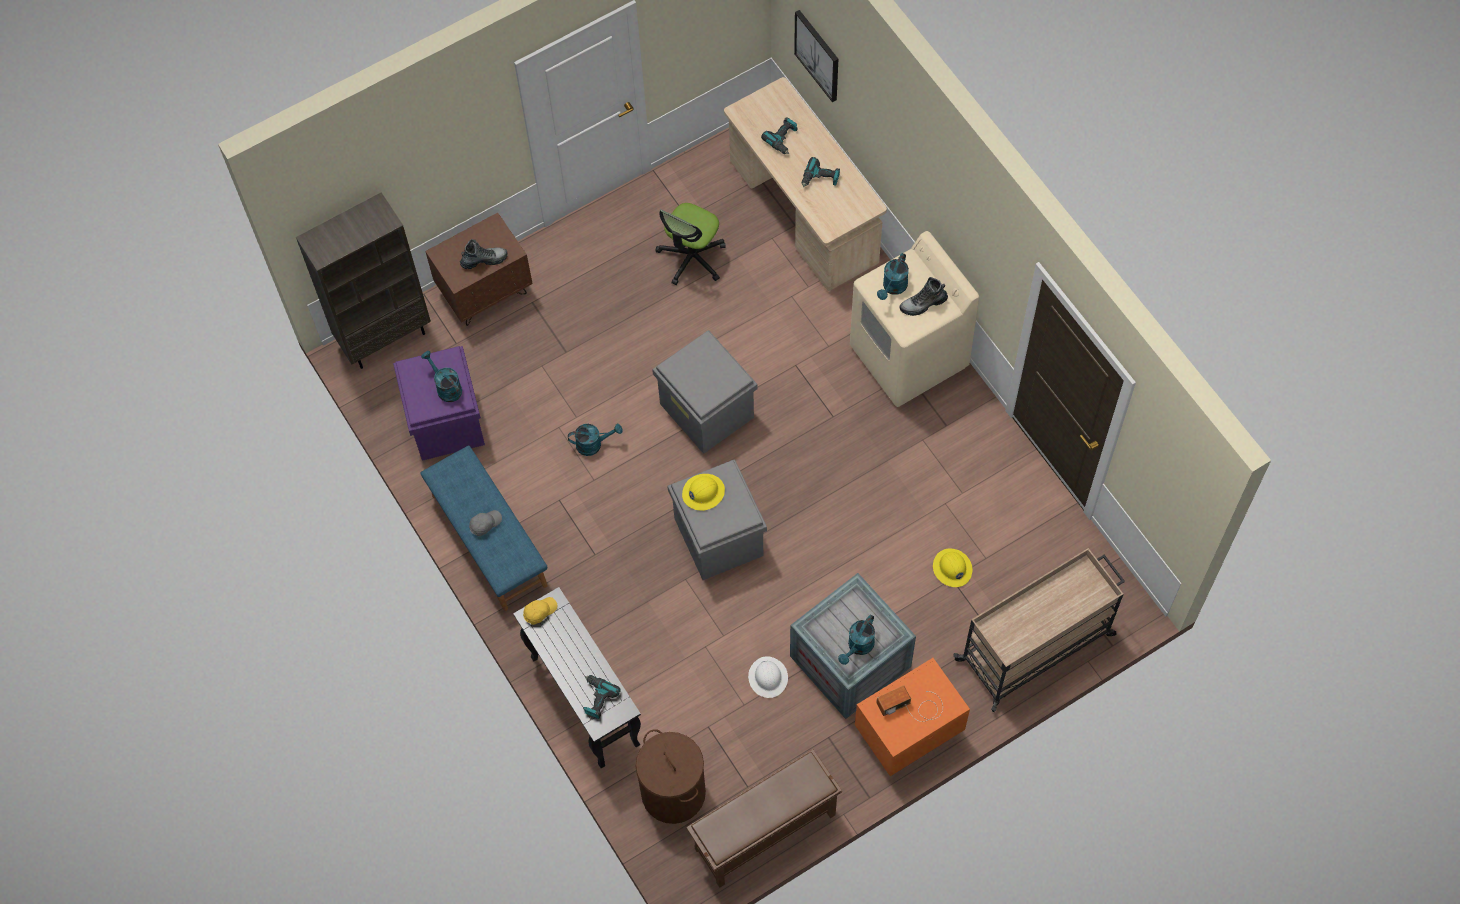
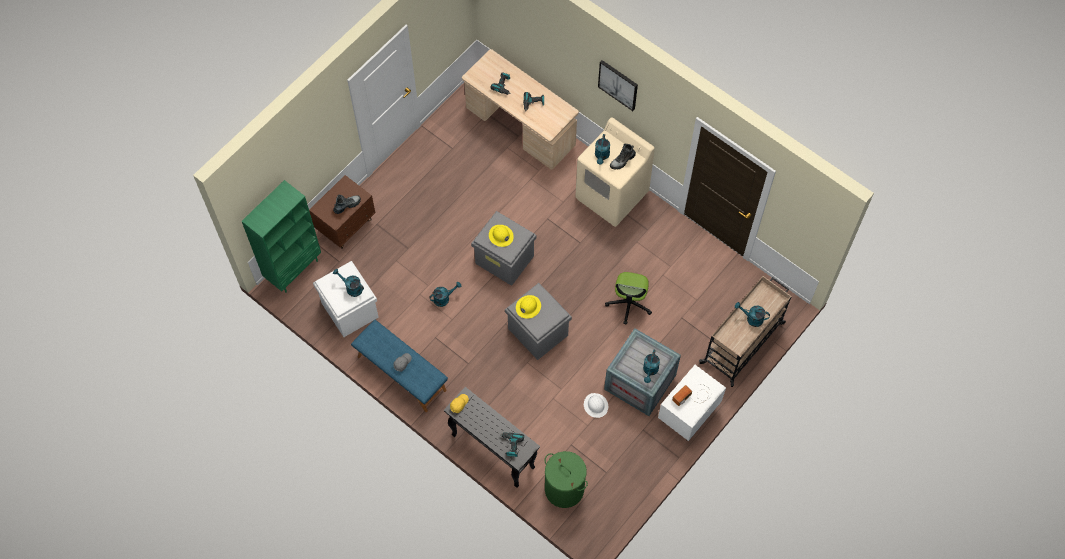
camera: 20 degrees left, 0 degrees up
brown bookcase [296,192,431,369] -> green bookcase [242,180,321,293]
purple storage box [393,346,485,461] -> white storage box [313,261,379,337]
brown laundry basket [636,729,706,824] -> green laundry basket [545,451,588,508]
office chair [655,203,726,285] -> office chair moved to [605,272,652,325]
brown shoe rack [686,749,842,888] -> none
picture [794,10,838,102] -> picture moved to [598,60,638,111]
orange nightstand [855,658,970,776] -> white nightstand [658,365,726,441]
yellow hard hat [933,549,973,587] -> yellow hard hat moved to [489,225,514,247]
none -> turquoise watering can [735,302,770,327]

